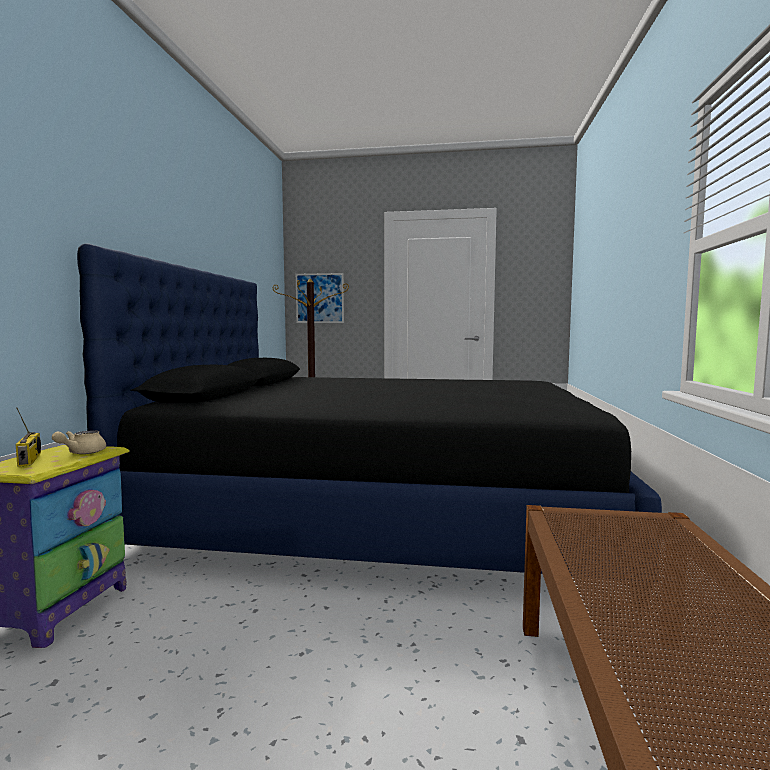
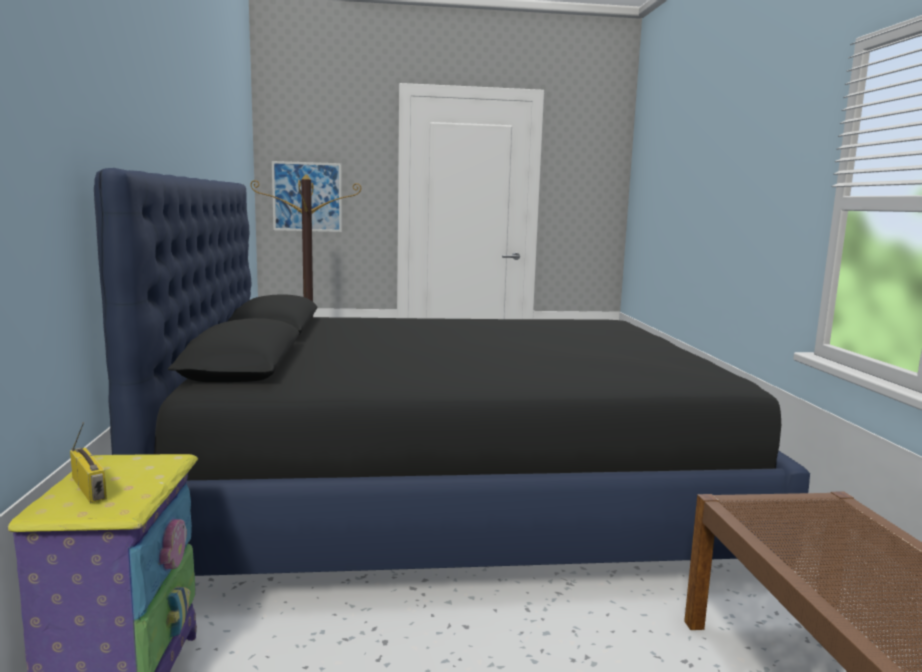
camera: 15 degrees left, 5 degrees up
beige teapot [52,430,106,454] -> none

